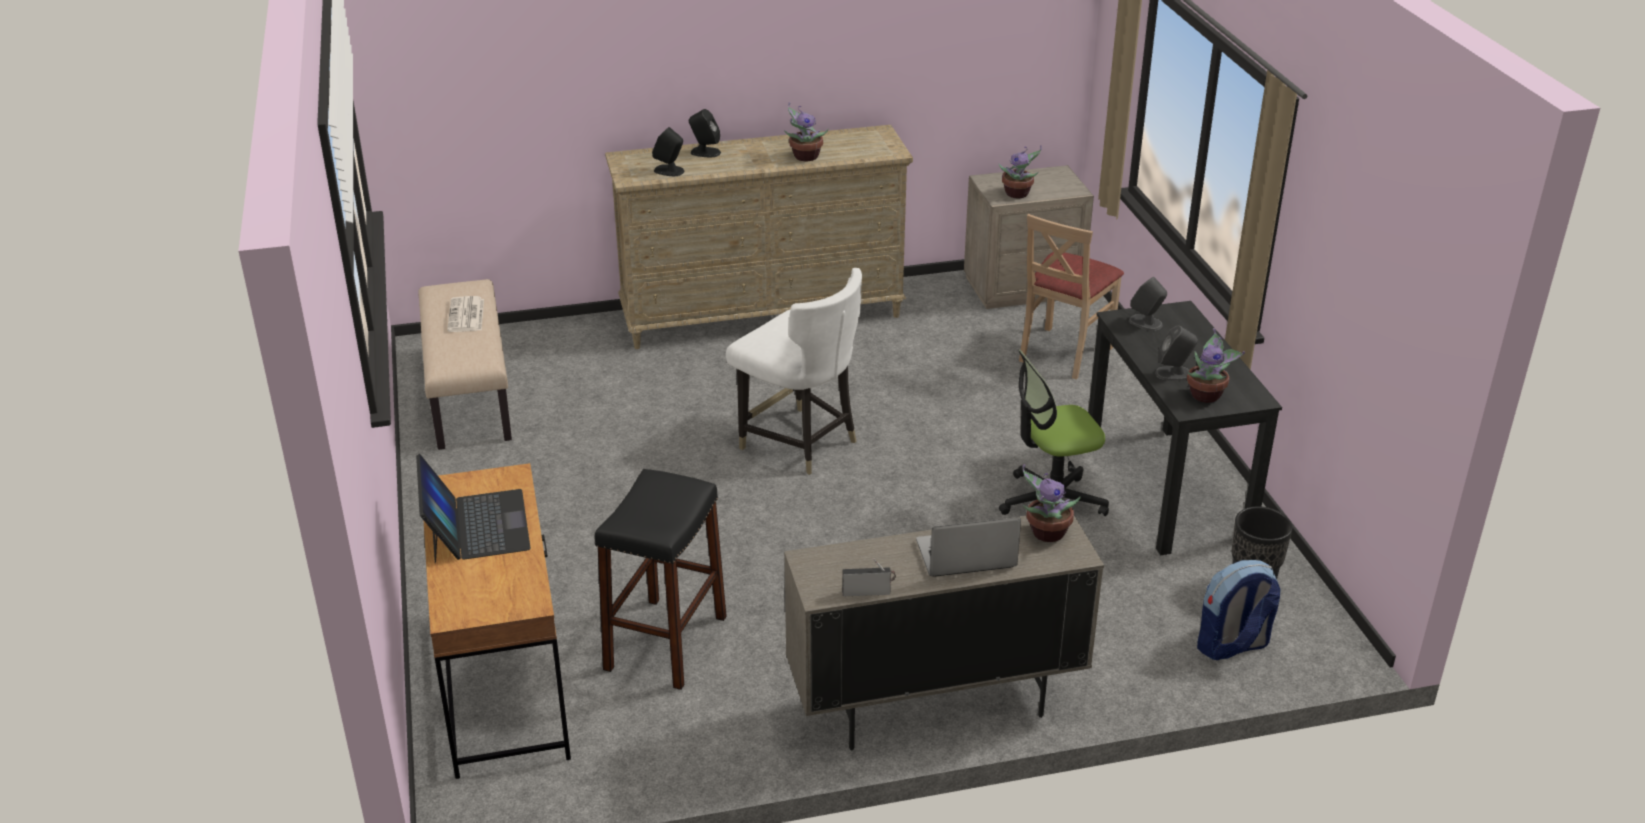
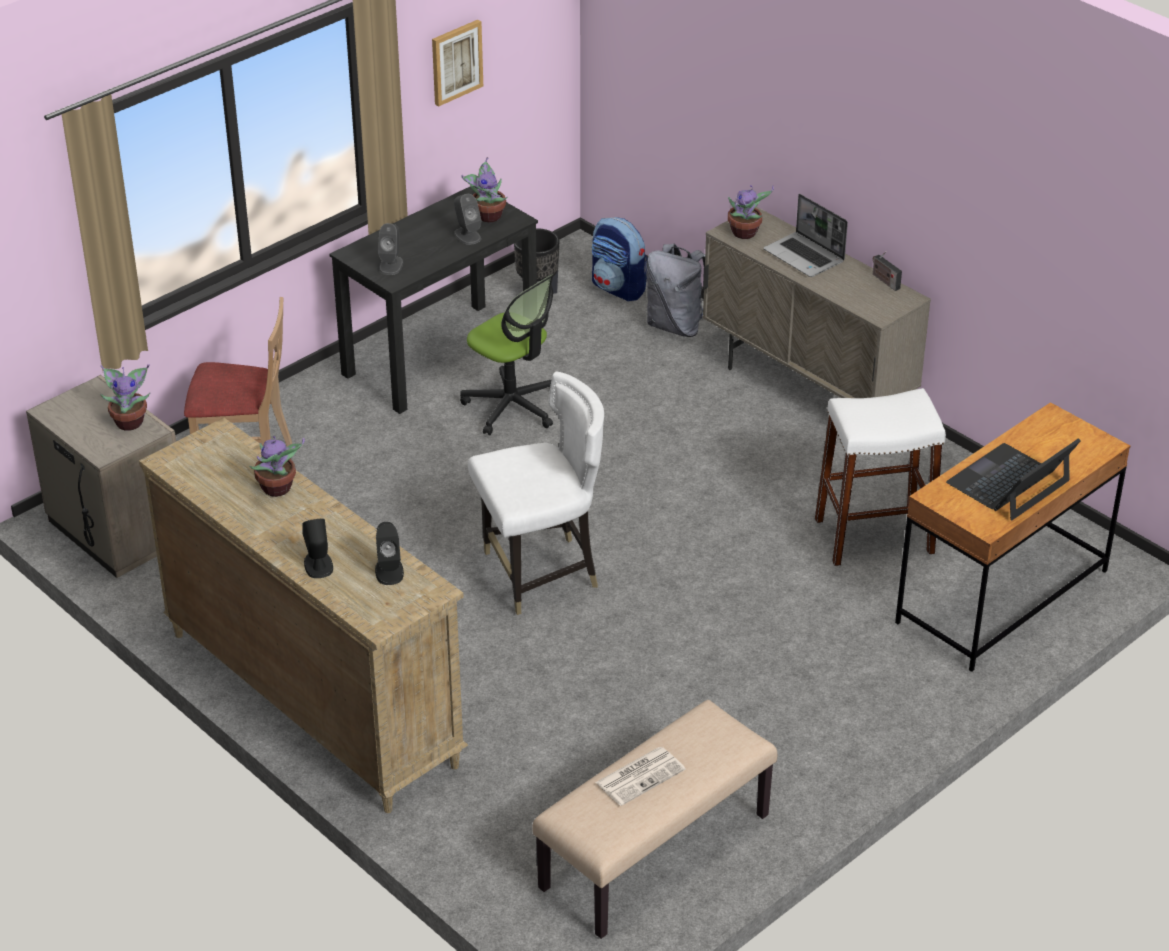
camera: 120 degrees left, 5 degrees up
black stool [595,469,727,690] -> white stool [815,388,946,566]
white chair [726,268,862,475] -> white chair turned 60 degrees clockwise [468,371,604,615]
none -> picture [432,20,483,106]
none -> grey backpack [646,244,705,337]

